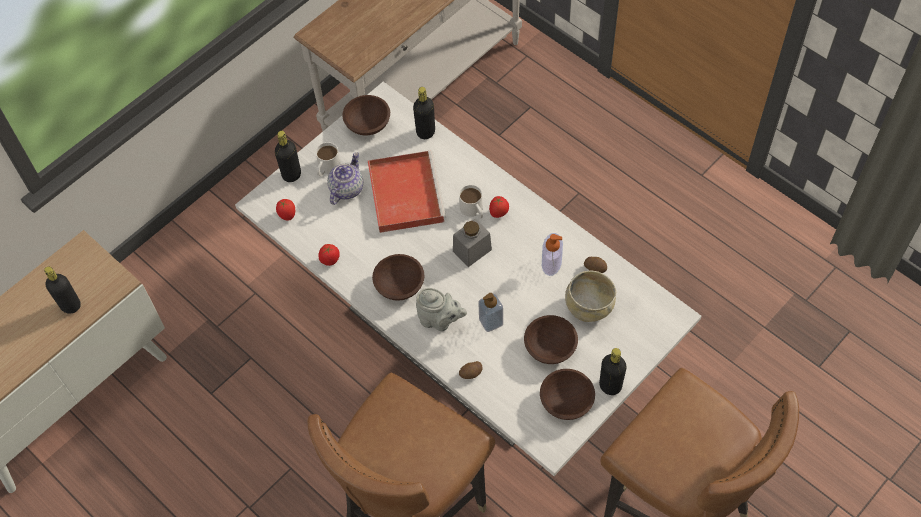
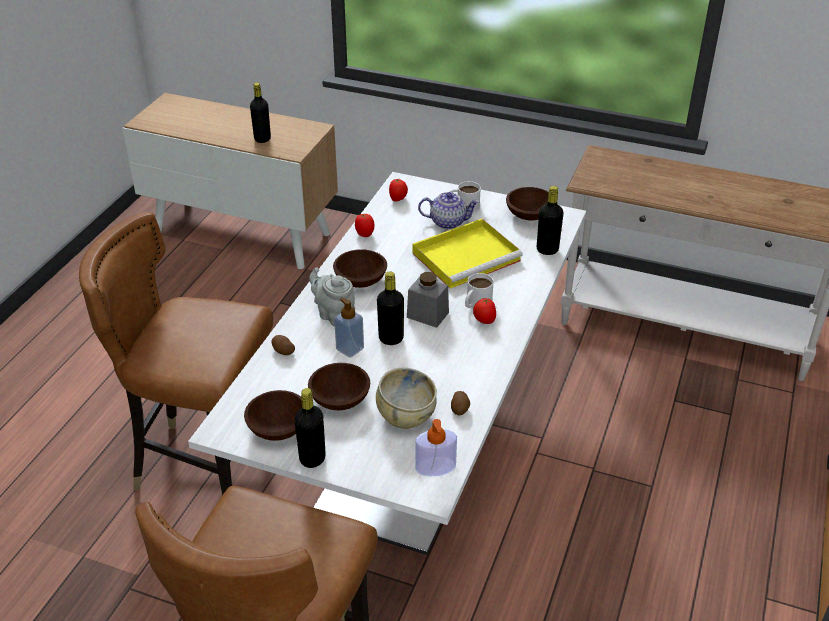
camera: 65 degrees right, 20 degrees down
black bottle [275,131,301,182] -> black bottle moved to [377,271,404,345]
red tray [368,151,446,233] -> yellow tray [412,219,523,289]
grey teapot [416,288,467,331] -> grey teapot turned 135 degrees clockwise [309,267,355,327]
soap dispenser [542,233,563,276] -> soap dispenser moved to [415,419,457,476]

